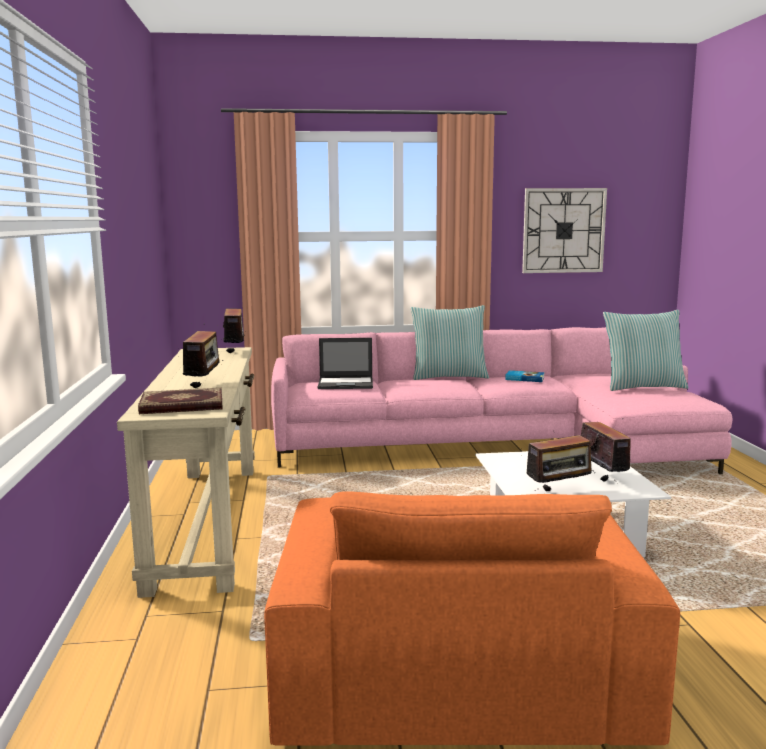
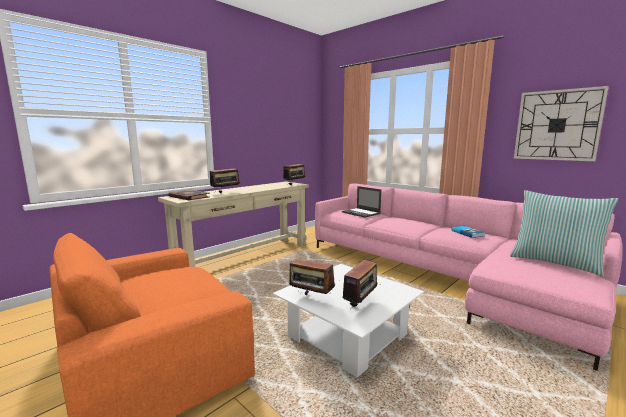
camera: 50 degrees right, 0 degrees up
pillow [411,305,489,380] -> none

